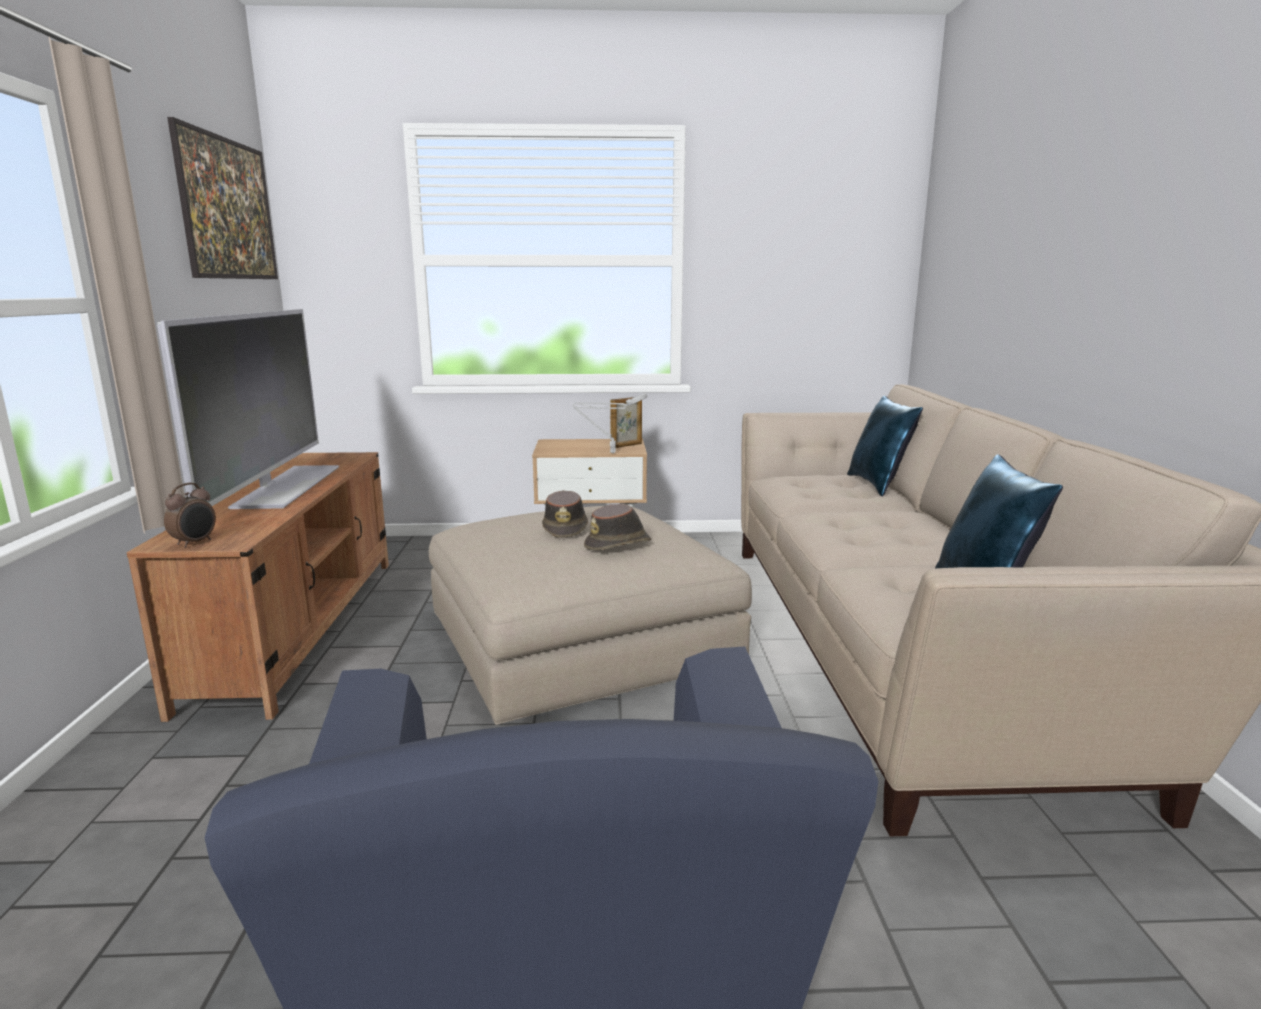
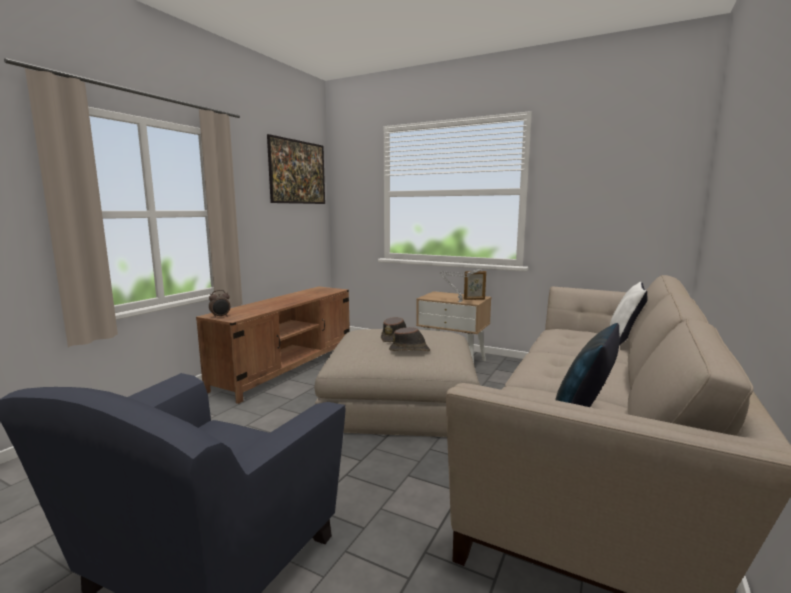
camera: 30 degrees right, 5 degrees down
television [157,309,339,509] -> none
blue pillow [847,396,923,496] -> white pillow [610,282,648,345]

